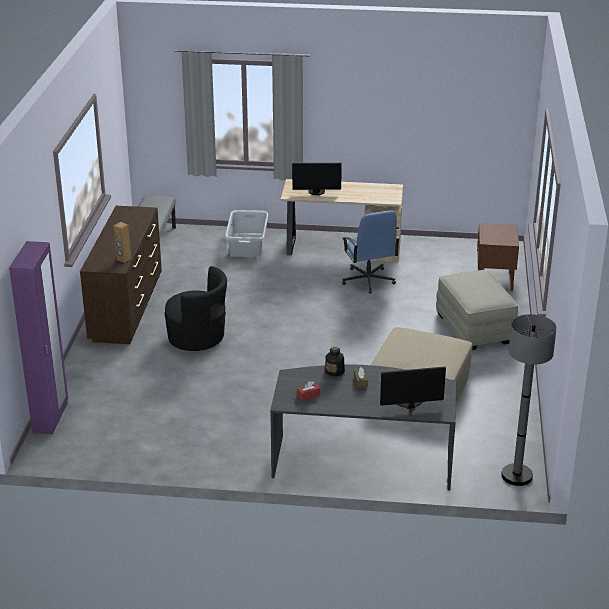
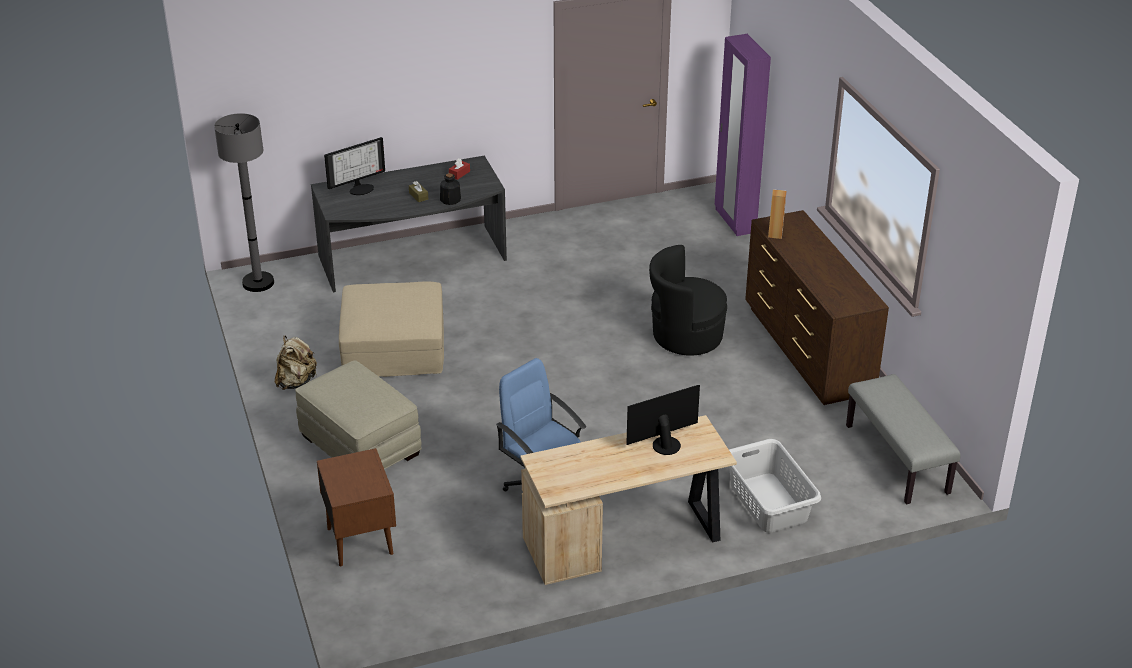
camera: 155 degrees right, 5 degrees up
none -> beige backpack [275,335,317,390]

